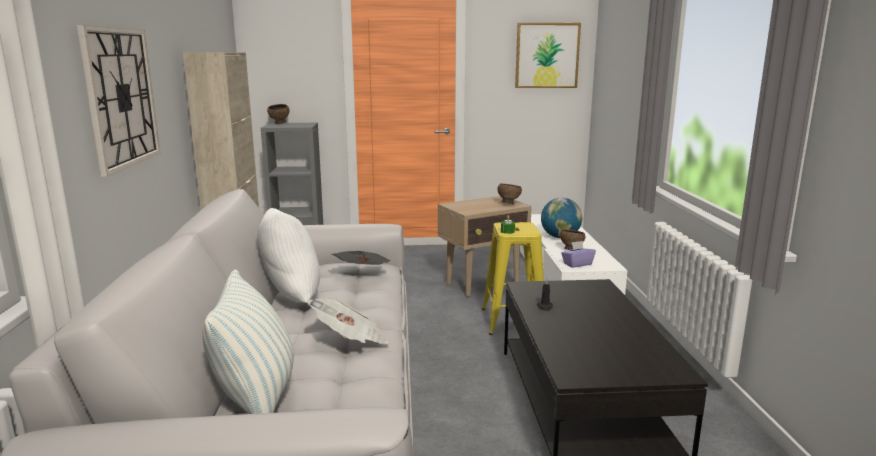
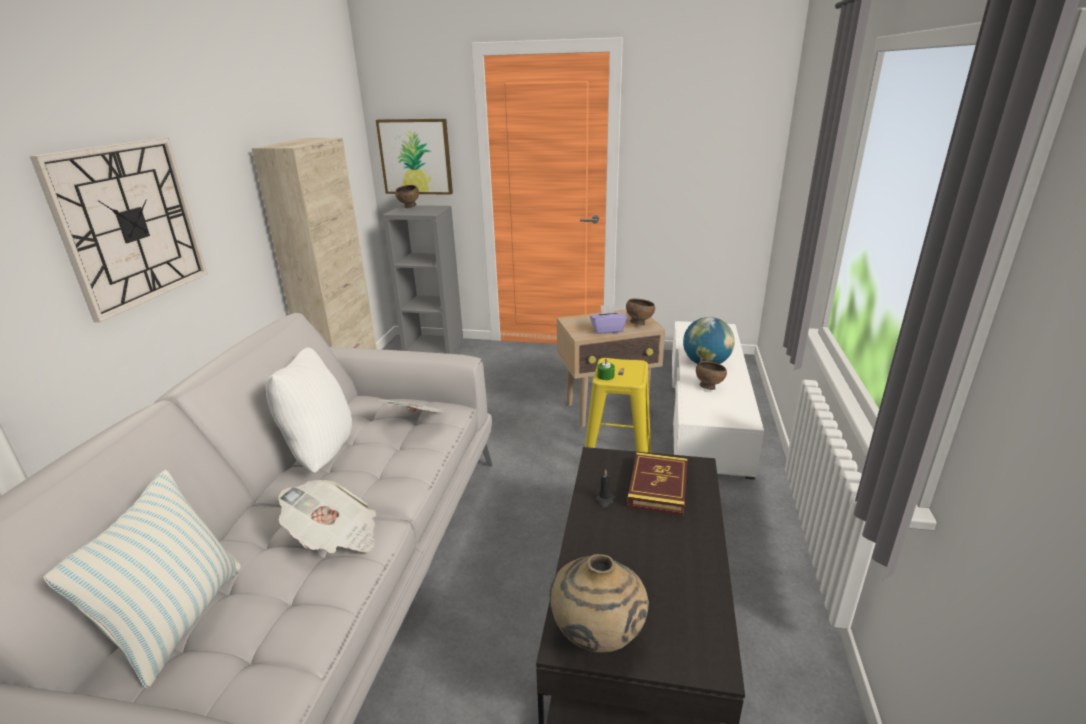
camera: 15 degrees right, 10 degrees up
picture [515,23,581,88] -> picture moved to [376,119,453,195]
purple tissue box [561,241,596,268] -> purple tissue box moved to [590,304,627,334]
none -> beige vase [549,554,649,653]
none -> book [627,452,688,516]

